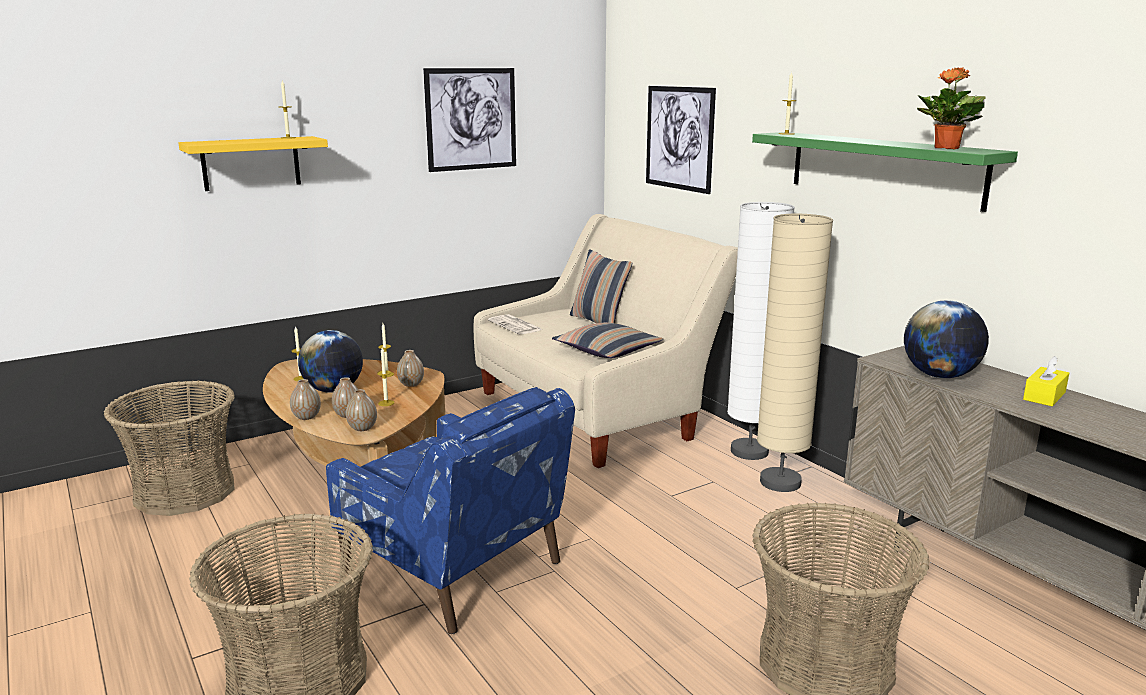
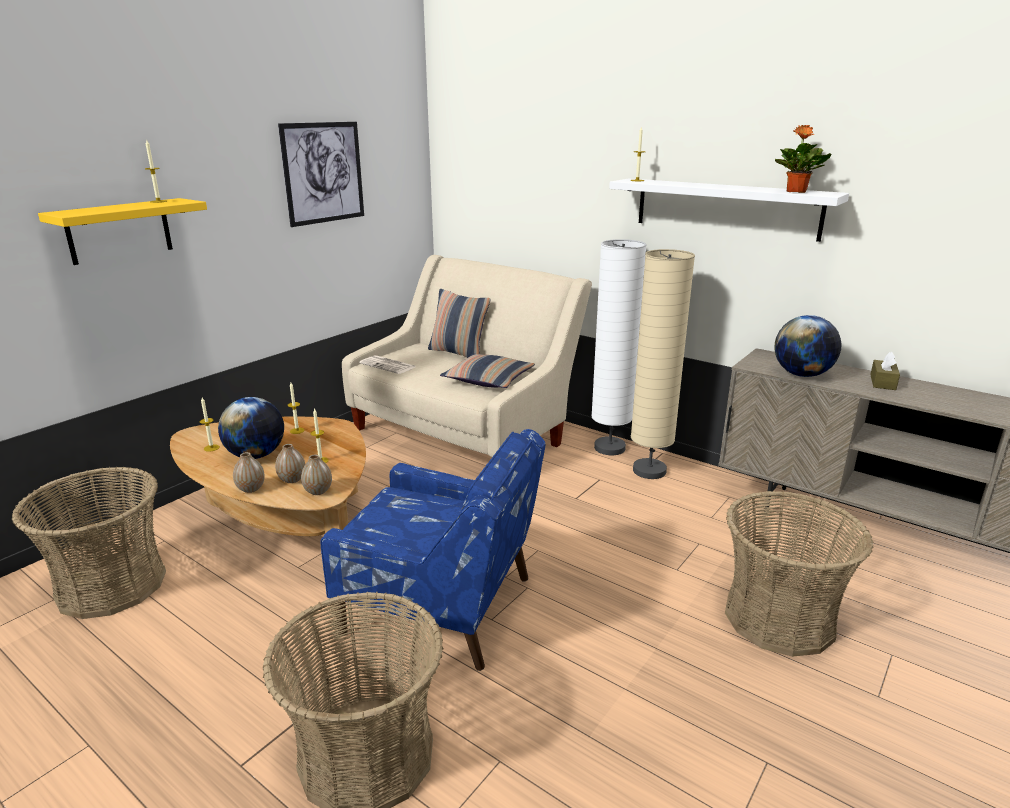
camera: 20 degrees left, 5 degrees up
vase [397,350,424,387] -> none
picture [646,86,716,194] -> none
green shelf [752,132,1018,212] -> white shelf [609,178,849,242]
yellow tissue box [1023,356,1069,406] -> brown tissue box [870,352,900,390]

